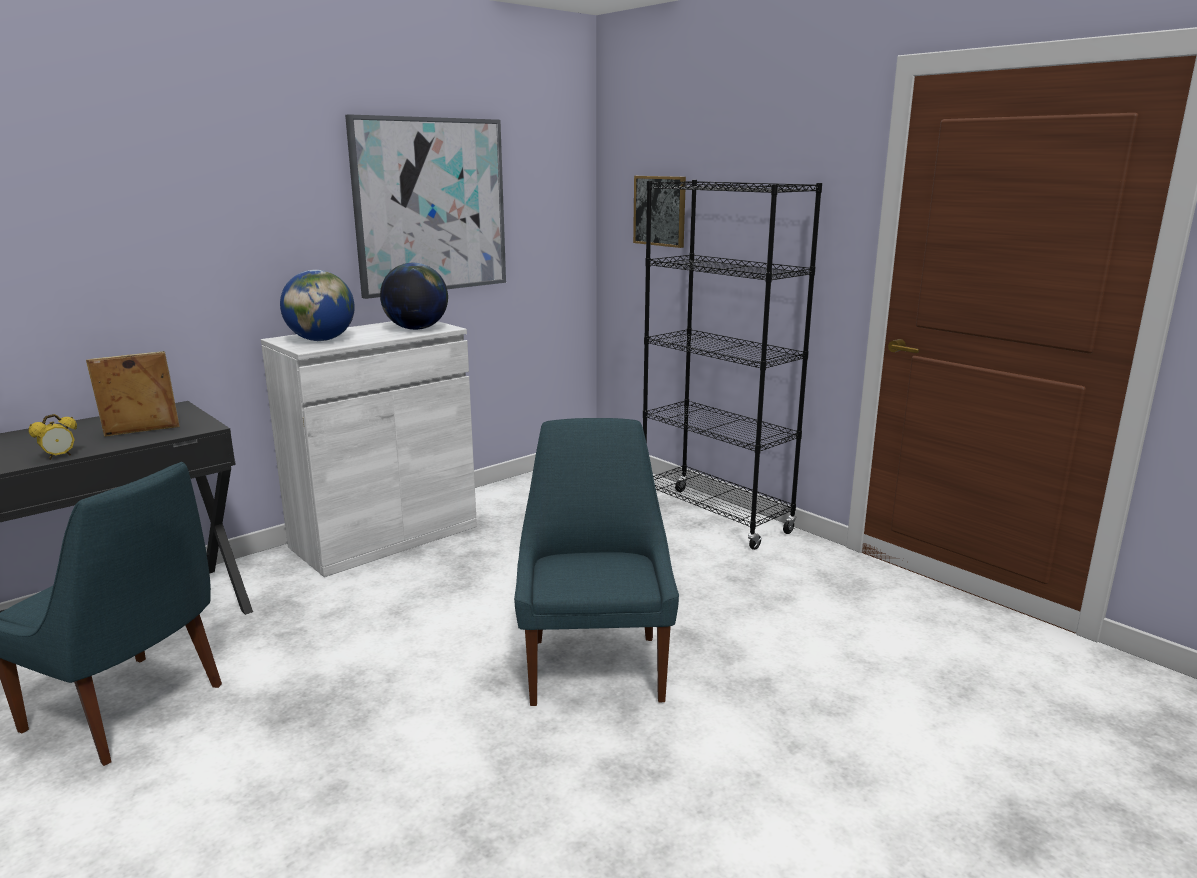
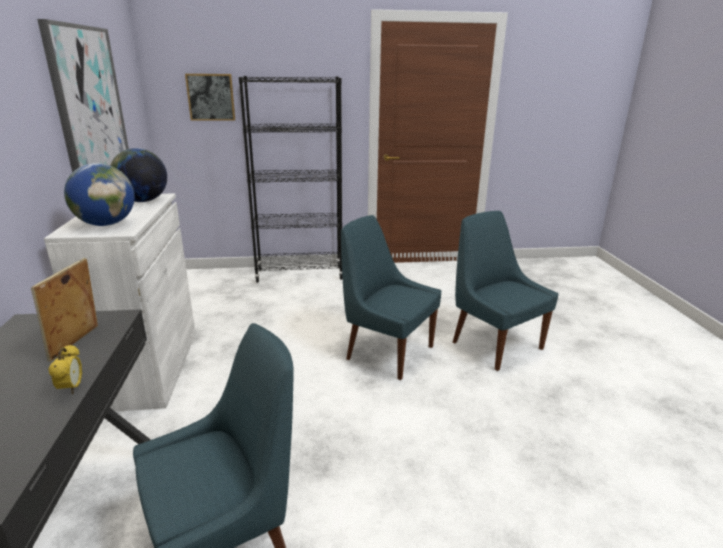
camera: 55 degrees left, 5 degrees up
none -> blue chair [453,211,559,371]

